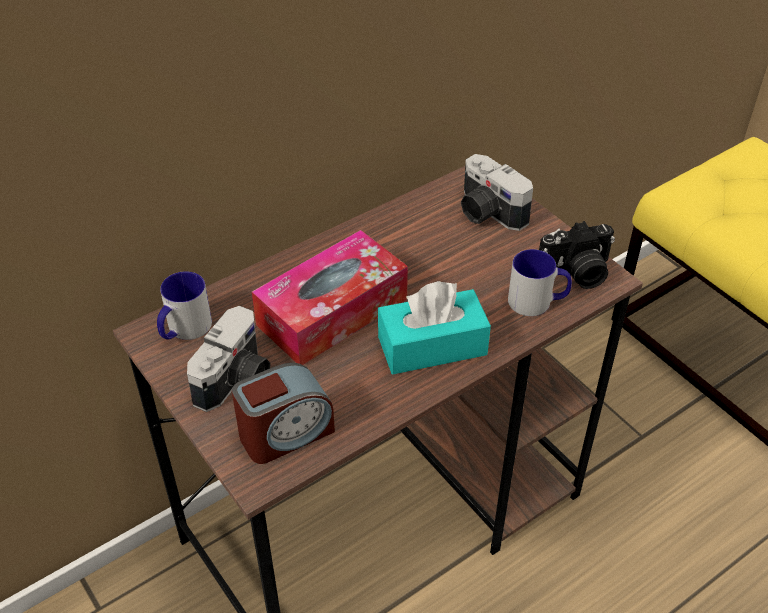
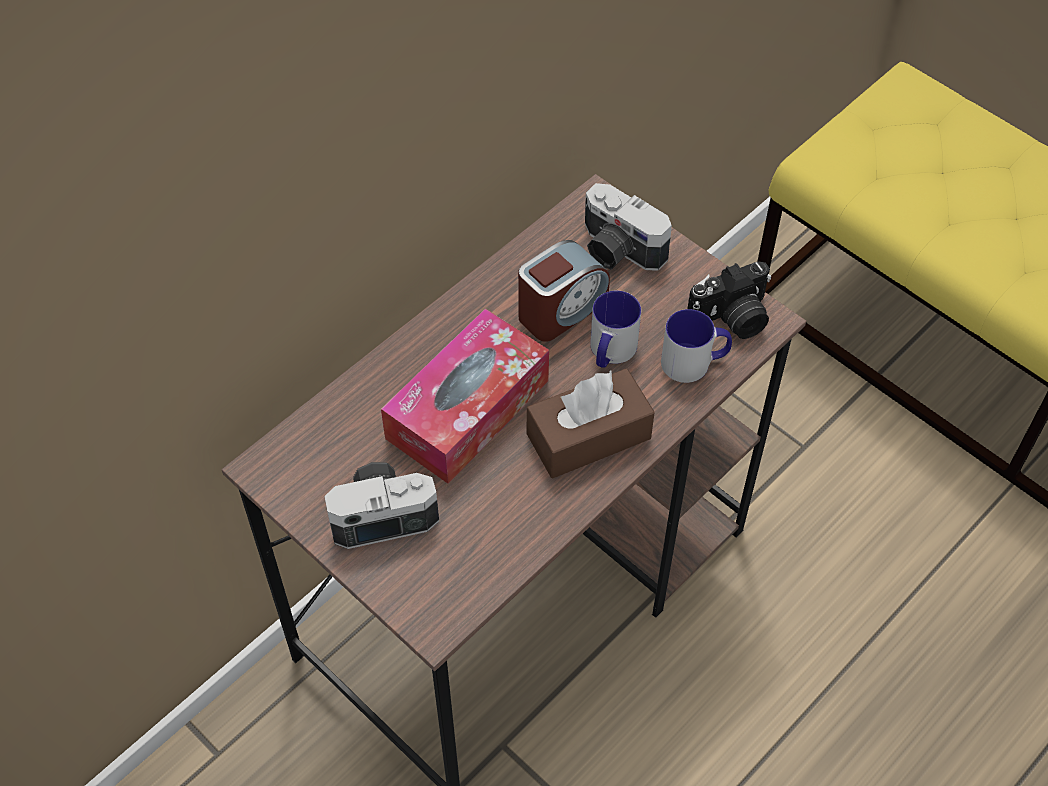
camera: 10 degrees left, 10 degrees up
mug [157,271,212,340] -> mug moved to [590,291,641,368]
camera [187,306,271,412] -> camera turned 120 degrees counterclockwise [324,462,439,549]
alarm clock [232,363,335,464] -> alarm clock moved to [518,240,610,342]
turquoise tissue box [378,281,491,374] -> brown tissue box [527,369,655,478]

